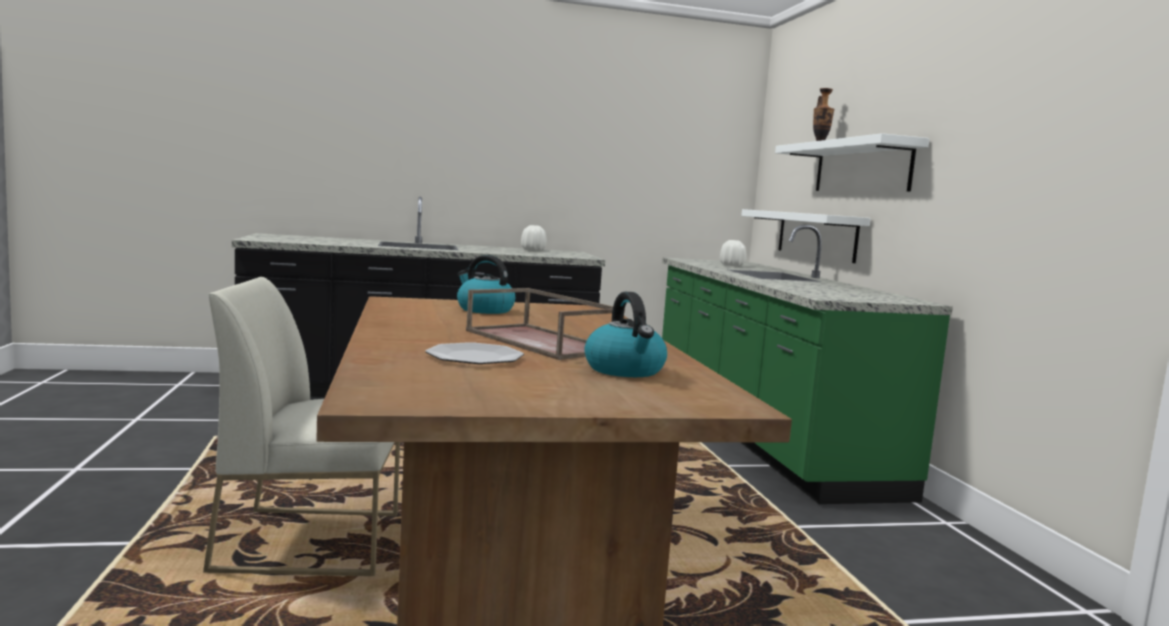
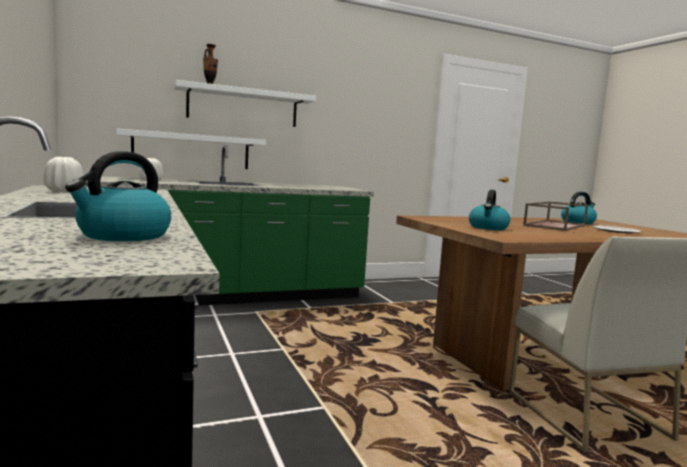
camera: 100 degrees left, 0 degrees up
none -> kettle [65,151,171,241]

